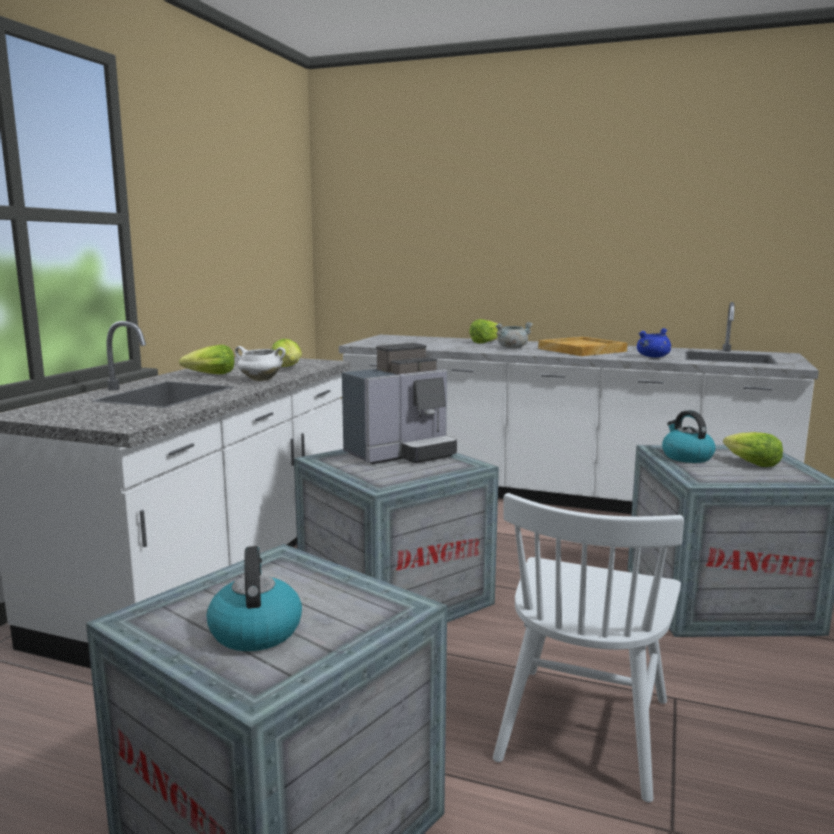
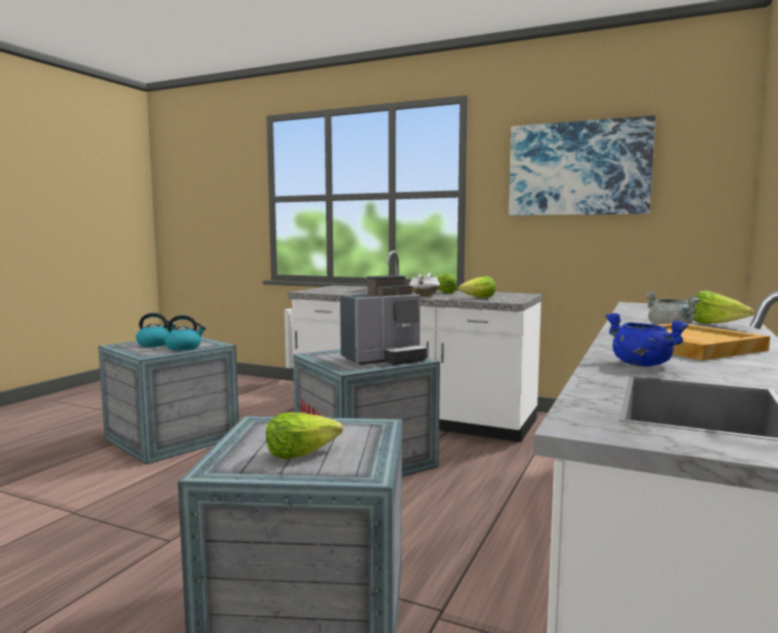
camera: 95 degrees right, 5 degrees down
coffee machine [342,343,457,464] -> coffee machine turned 90 degrees counterclockwise [340,275,427,365]
white chair [493,493,684,803] -> none
kettle [662,410,716,463] -> kettle moved to [165,315,206,350]
none -> picture [509,115,655,216]

